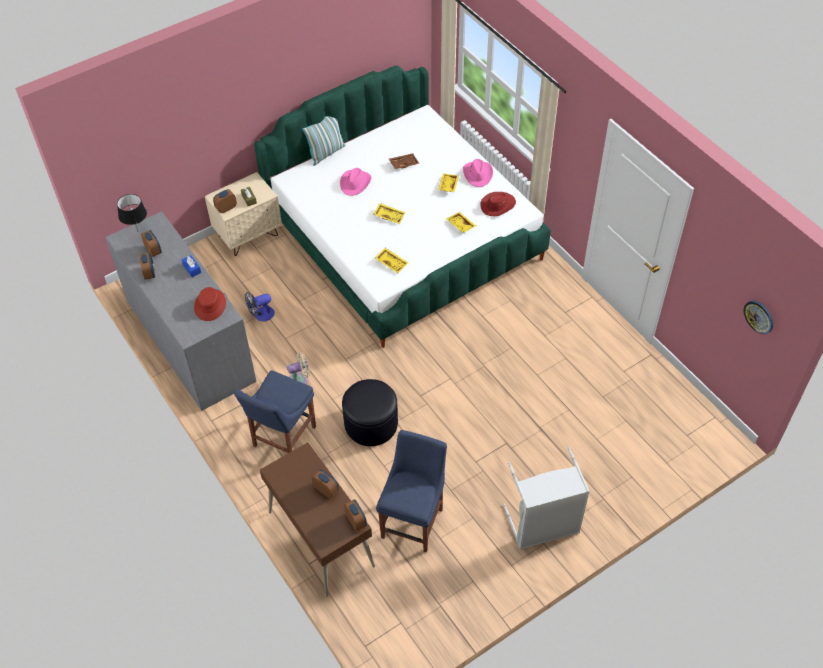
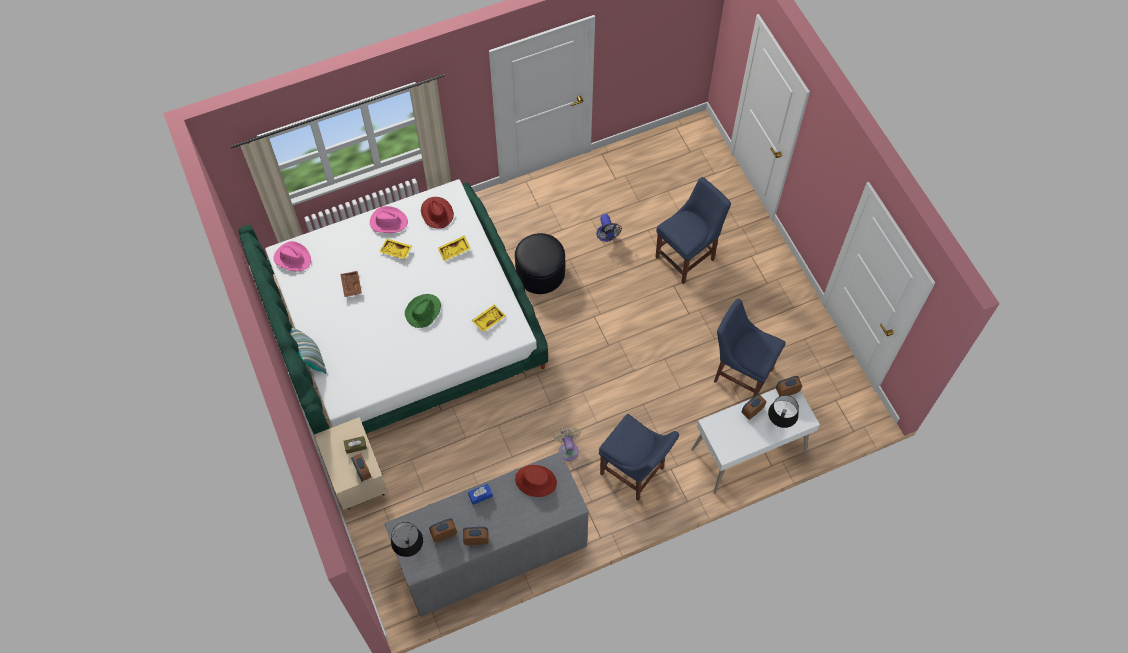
camera: 80 degrees left, 10 degrees up
fan [245,292,275,321] -> fan moved to [596,214,622,242]
brown desk [260,442,375,597] -> white desk [691,389,820,494]
pink hat [340,168,372,196] -> pink hat moved to [274,241,311,272]
black ottoman [342,379,398,446] -> black ottoman moved to [515,233,565,294]
yellow tray [374,203,406,224] -> green hat [405,294,441,328]
grey laundry basket [503,446,590,550] -> none
wall clock [744,301,773,334] -> none
none -> blue chair [656,177,731,284]
none -> black table lamp [768,395,799,428]

